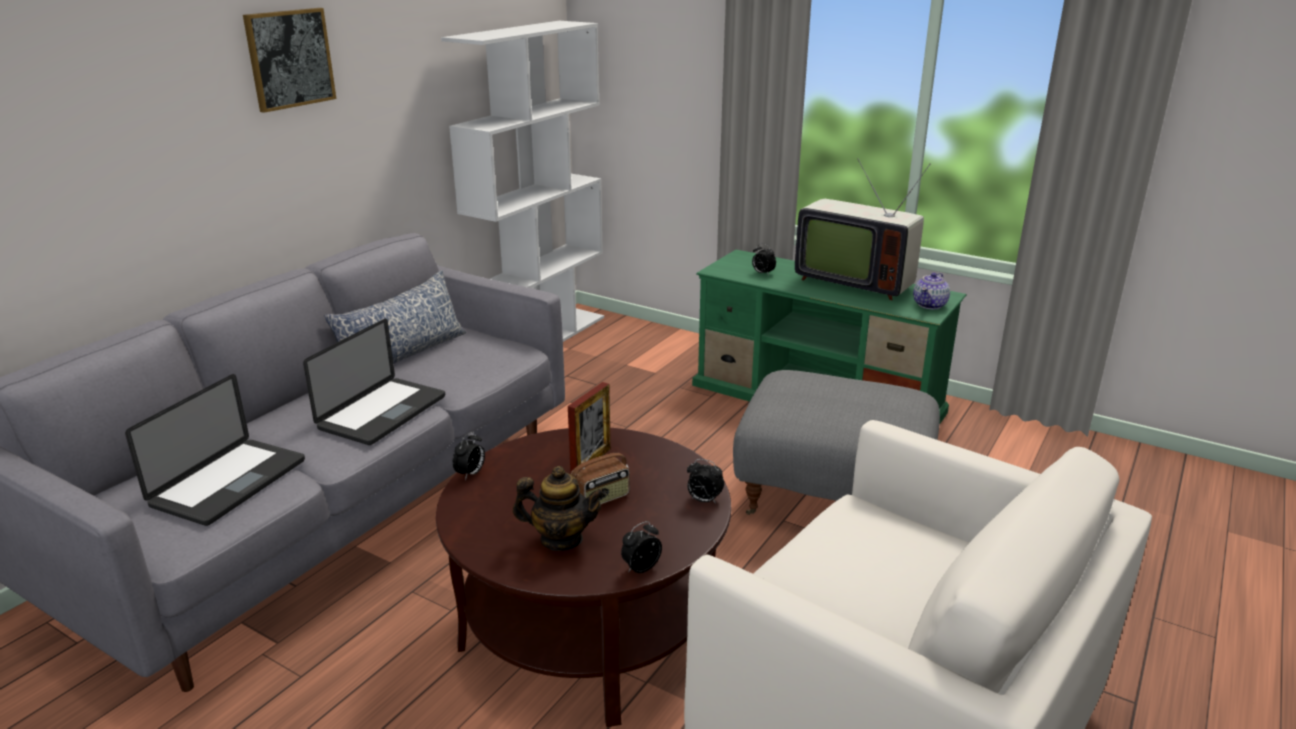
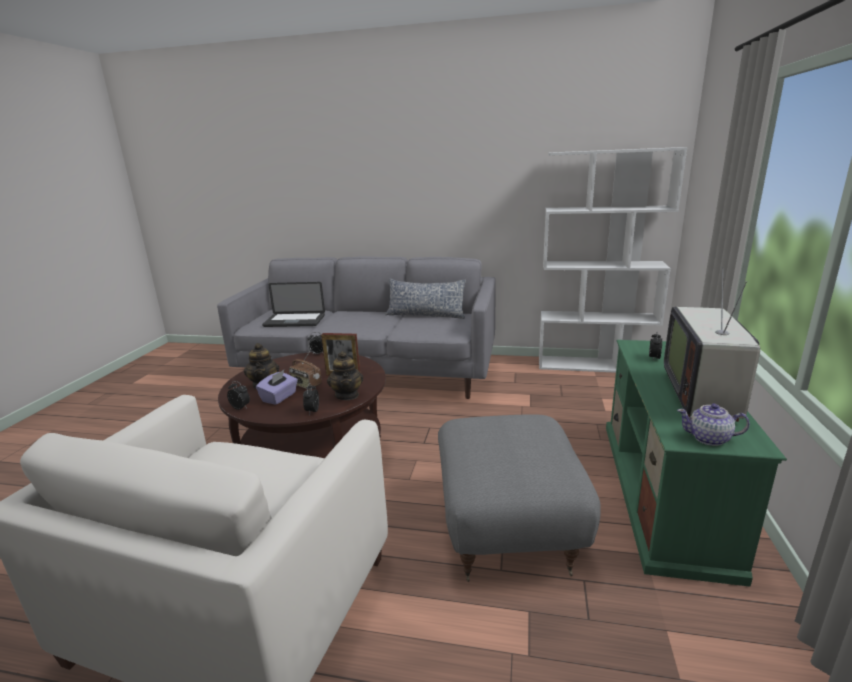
camera: 70 degrees right, 5 degrees down
picture [243,8,336,113] -> none
laptop [303,319,445,445] -> none
none -> purple tissue box [256,370,298,405]
none -> teapot [327,351,363,400]

